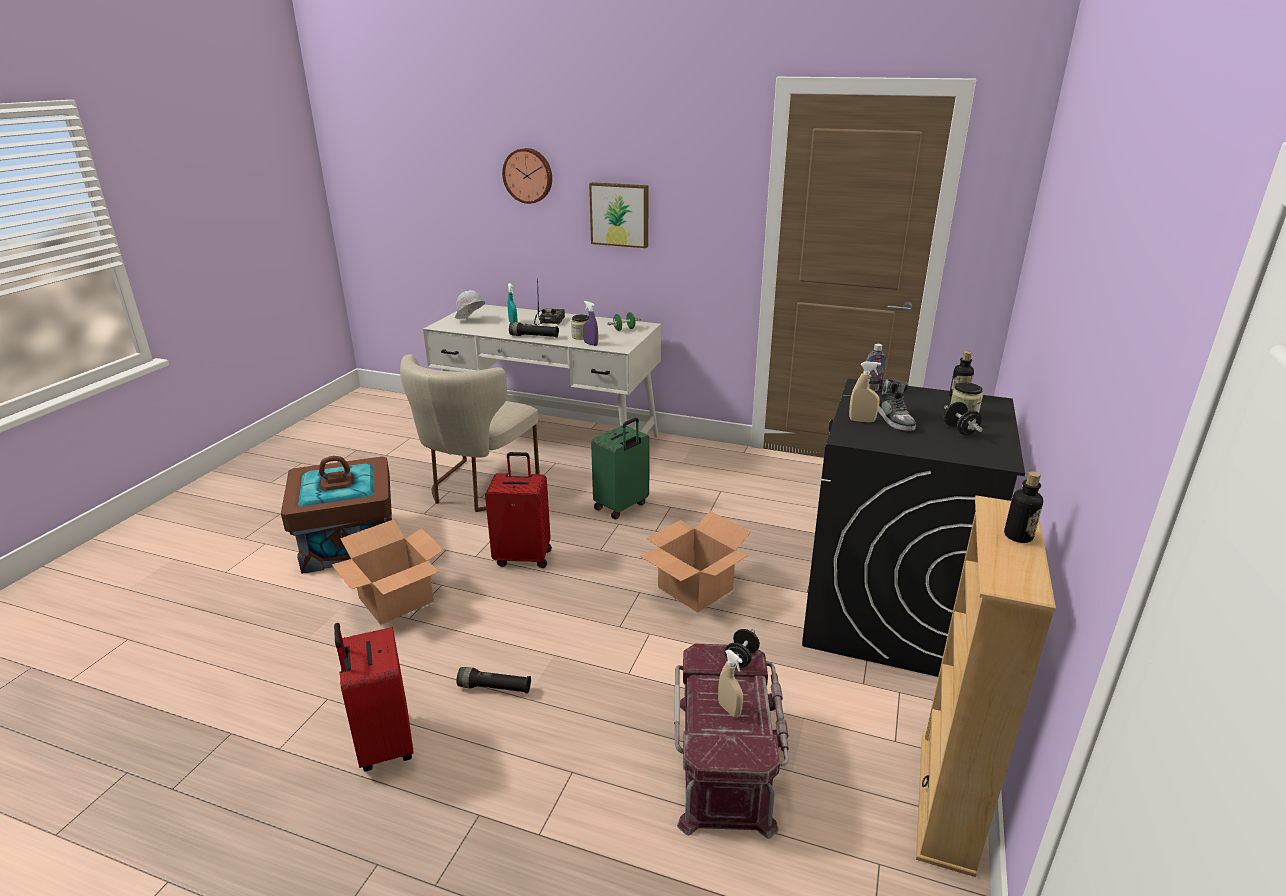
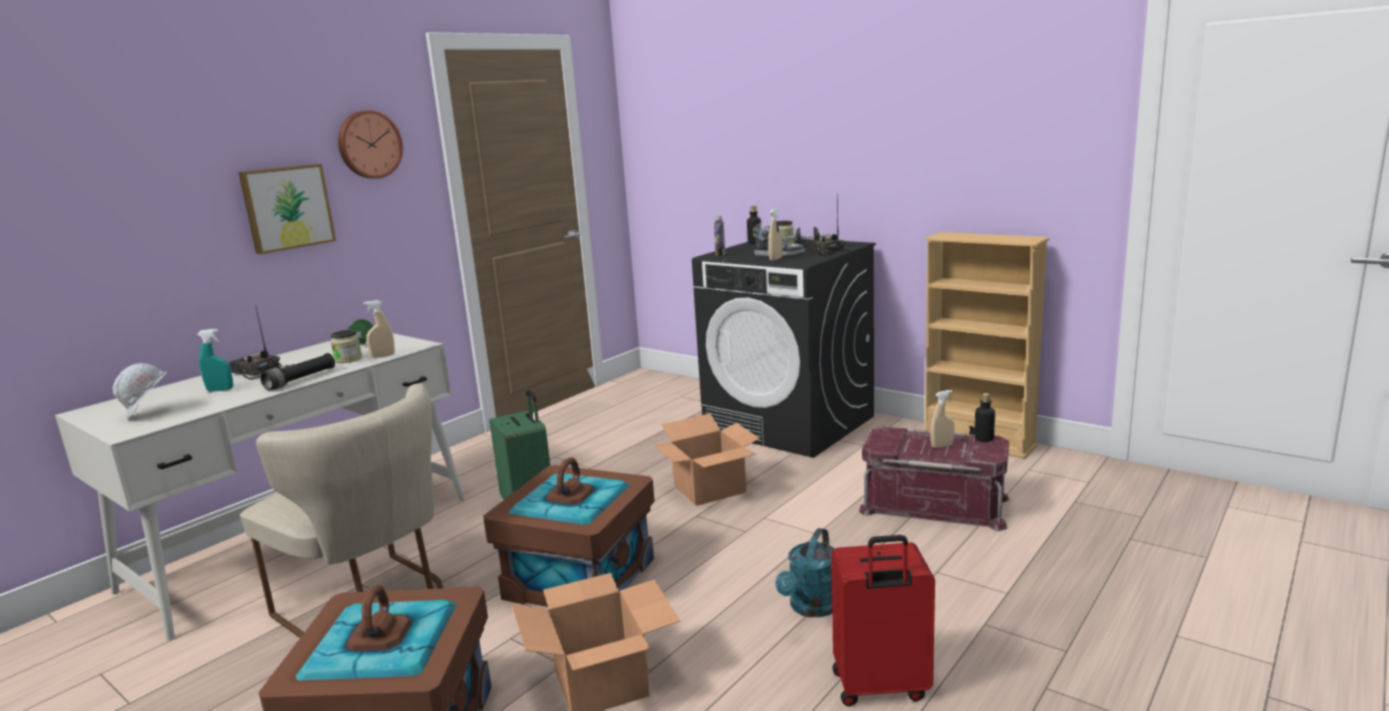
camera: 70 degrees left, 10 degrees down
black flashlight [457,667,531,694] -> turquoise watering can [775,528,834,617]
red suitcase [485,452,552,568] -> brown storage box [483,457,655,607]
wall clock [502,148,552,204] -> wall clock moved to [338,110,403,179]
purple spray bottle [583,301,598,346] -> beige spray bottle [363,300,395,358]
black dumbbell [725,629,760,667] -> none
bottle [1004,471,1043,543] -> bottle moved to [974,393,995,442]
none -> radio [807,194,846,256]

